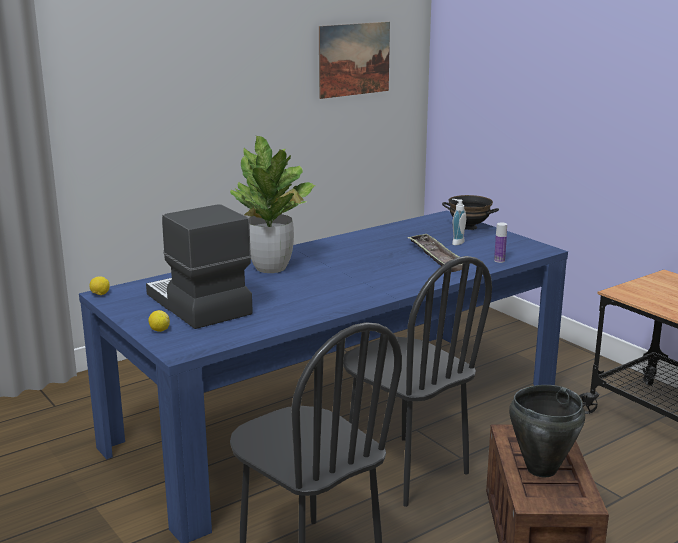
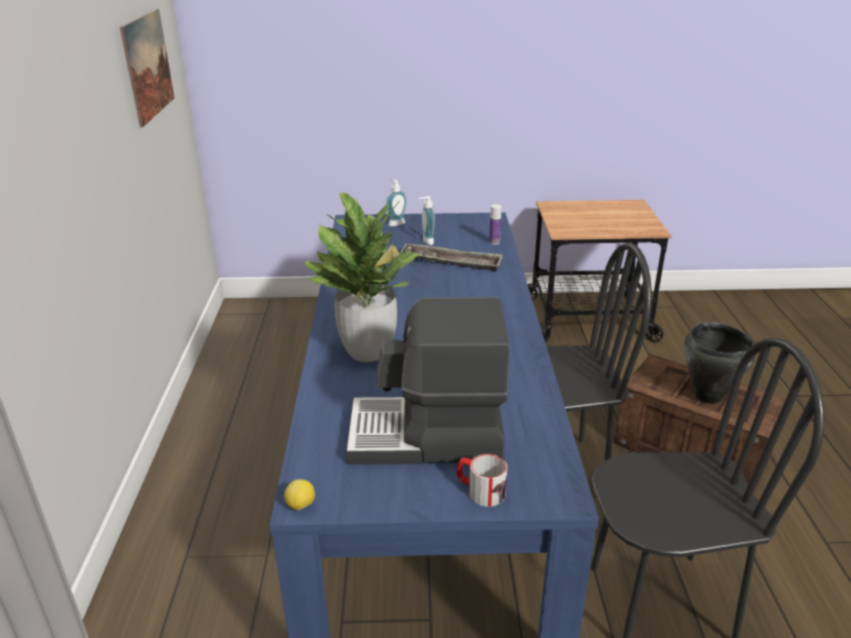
camera: 55 degrees left, 10 degrees up
lemon [148,310,170,332] -> mug [457,454,507,507]
black bowl [442,195,499,230] -> soap dispenser [386,179,407,226]

